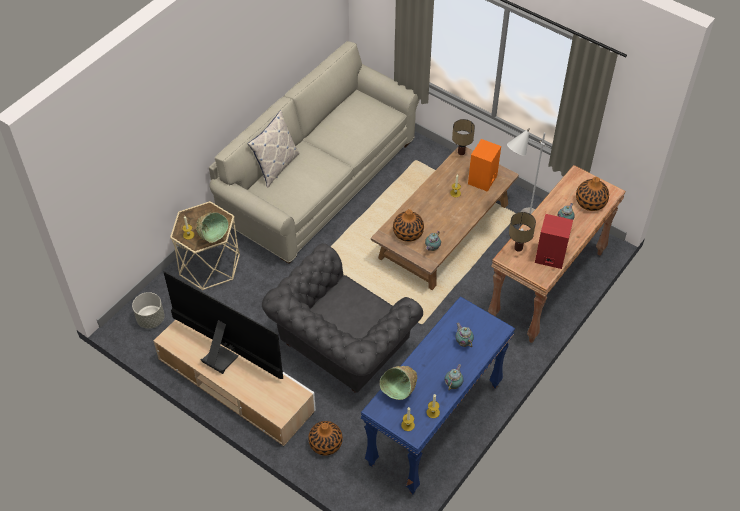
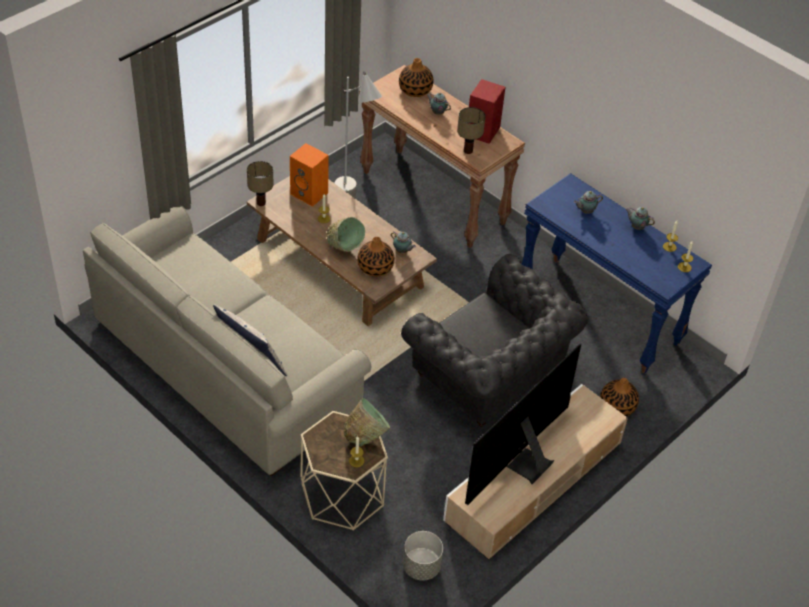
camera: 85 degrees left, 5 degrees down
green bowl [380,366,417,400] -> green bowl moved to [327,217,365,252]

